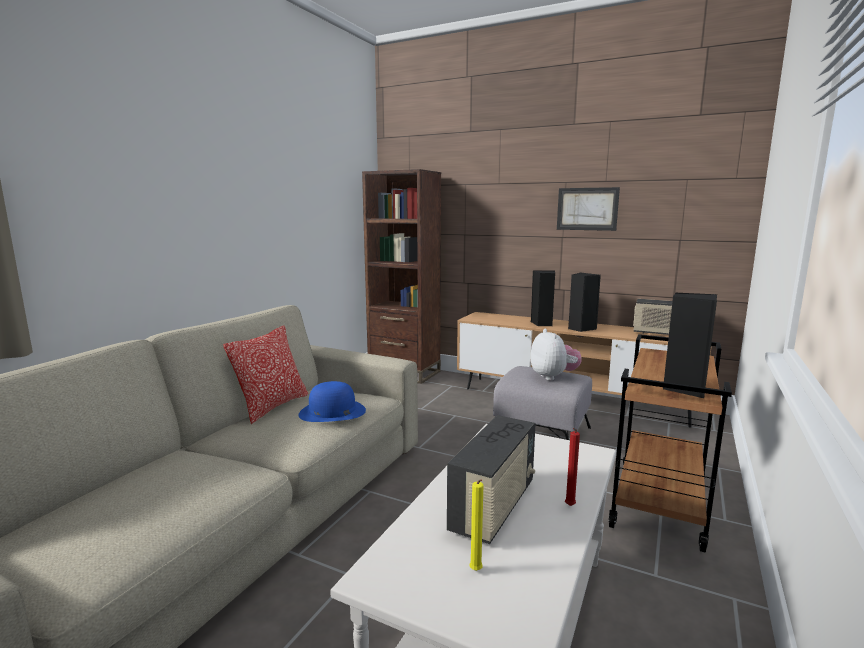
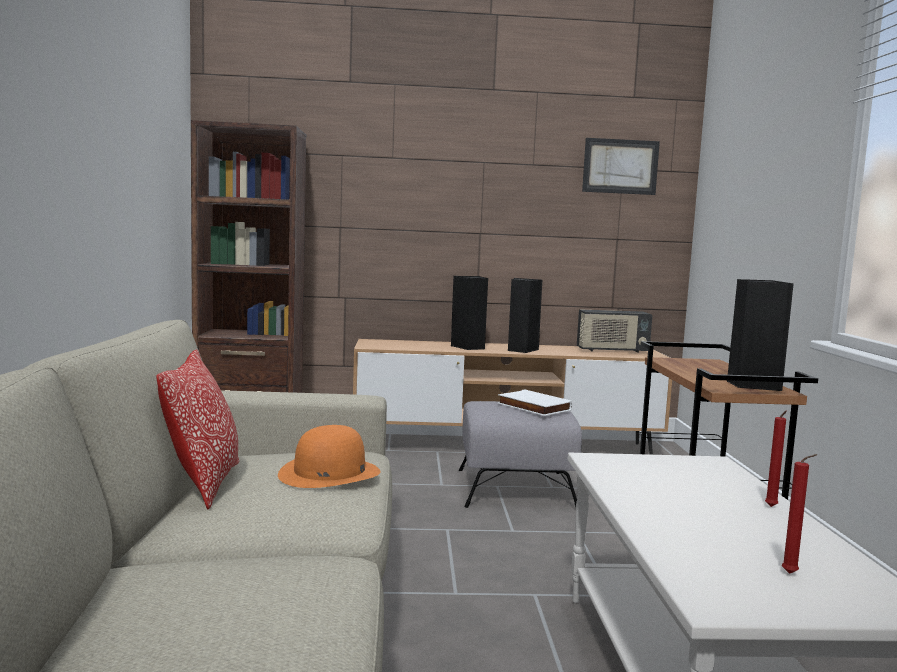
camera: 30 degrees left, 5 degrees down
blue hat [298,381,366,422] -> orange hat [278,425,380,488]
radio [447,415,535,544] -> none
yellow candle [469,479,483,571] -> red candle [782,454,817,574]
plush toy [530,329,581,381] -> white book [498,389,572,416]
picture [557,187,620,231] -> picture moved to [582,138,660,195]

